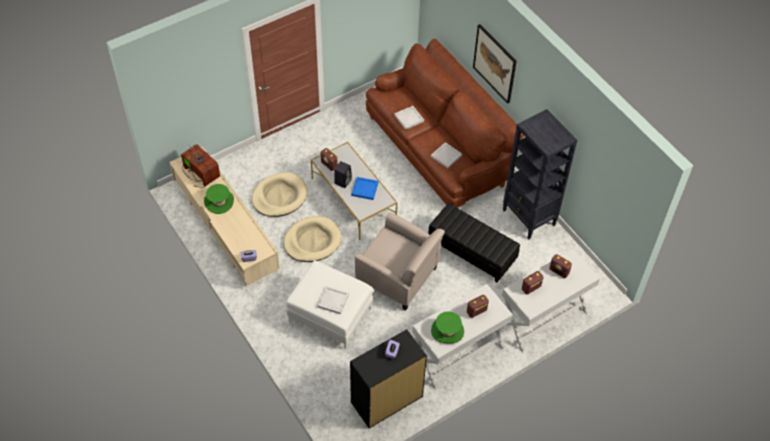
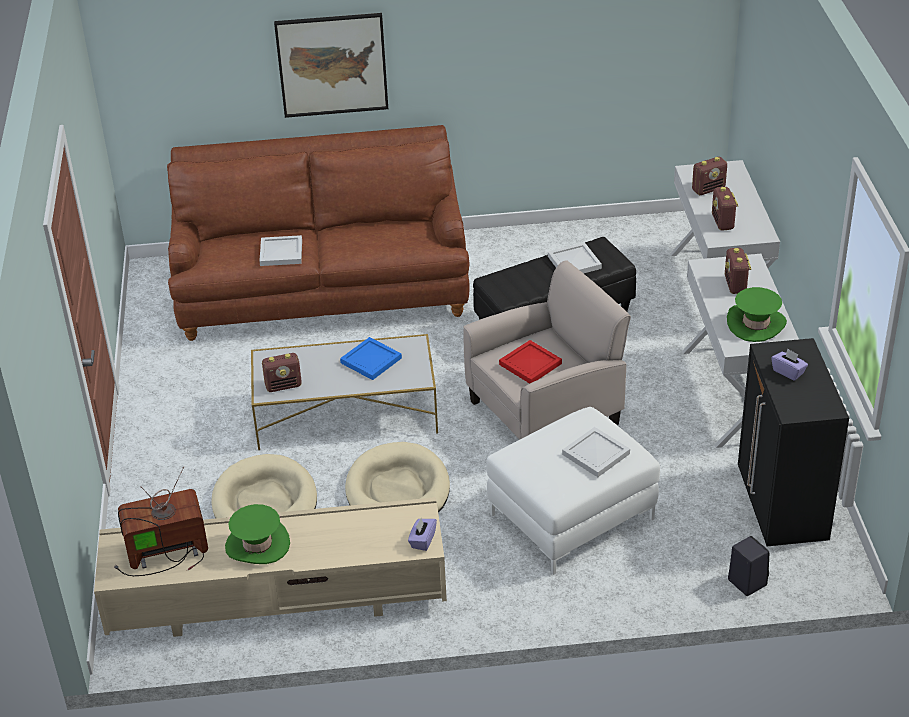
camera: 60 degrees left, 15 degrees down
black speaker [334,161,352,188] -> black speaker moved to [728,536,769,596]
white tray [431,142,462,168] -> white tray moved to [548,242,602,274]
black bookcase [503,109,577,239] -> none
none -> red tray [499,340,562,384]

